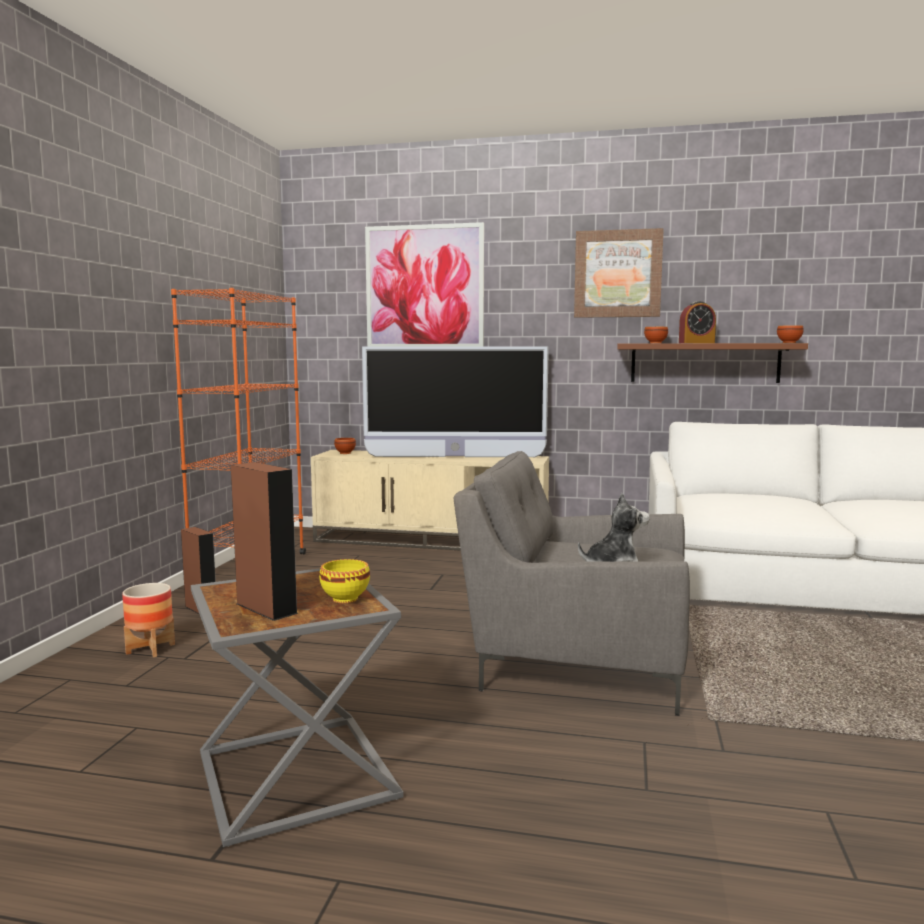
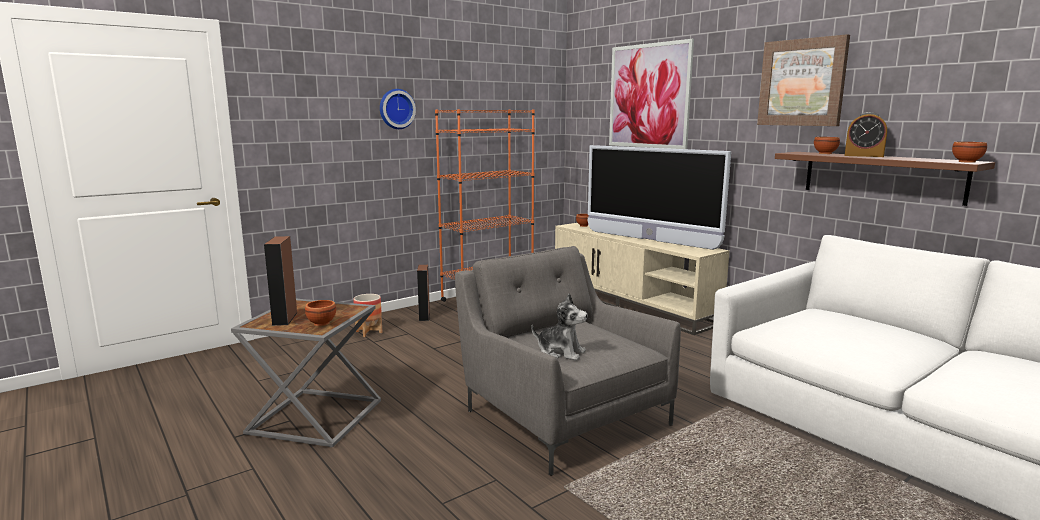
camera: 40 degrees right, 5 degrees up
yellow bowl [319,559,370,603] -> brown bowl [305,300,336,326]
none -> wall clock [380,89,416,129]

